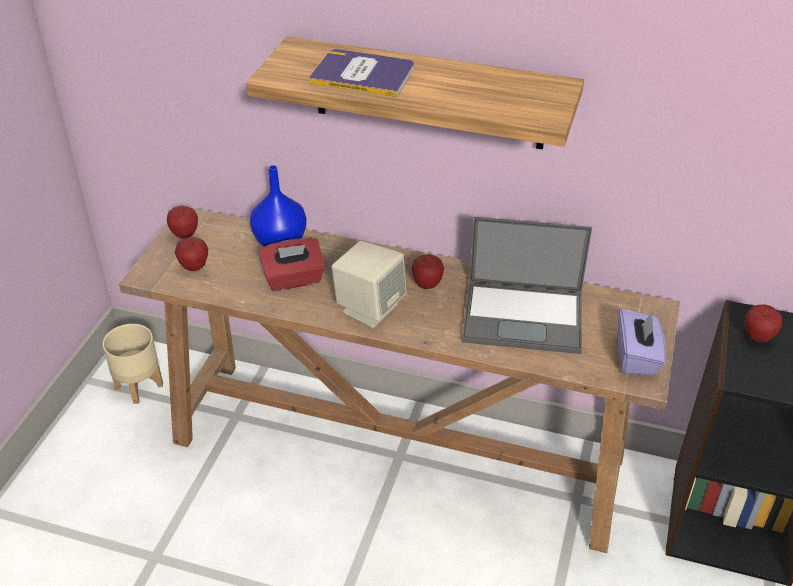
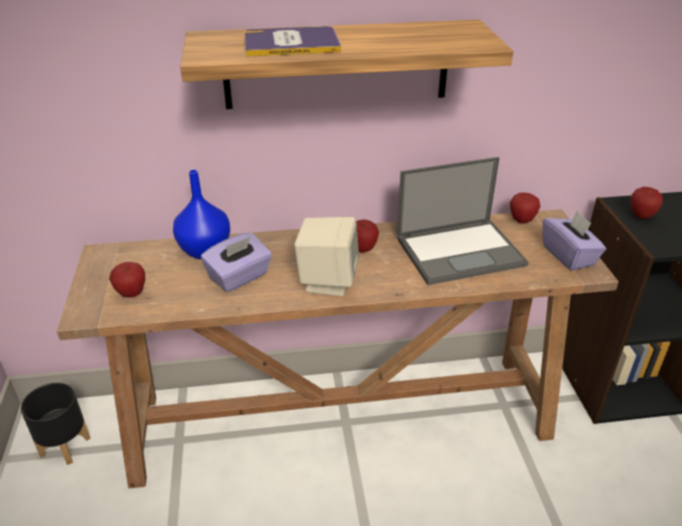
camera: 25 degrees left, 5 degrees down
beige planter [103,324,163,404] -> black planter [21,383,91,465]
apple [167,206,198,239] -> apple moved to [510,193,541,224]
red tissue box [258,238,325,291] -> purple tissue box [201,233,272,292]

